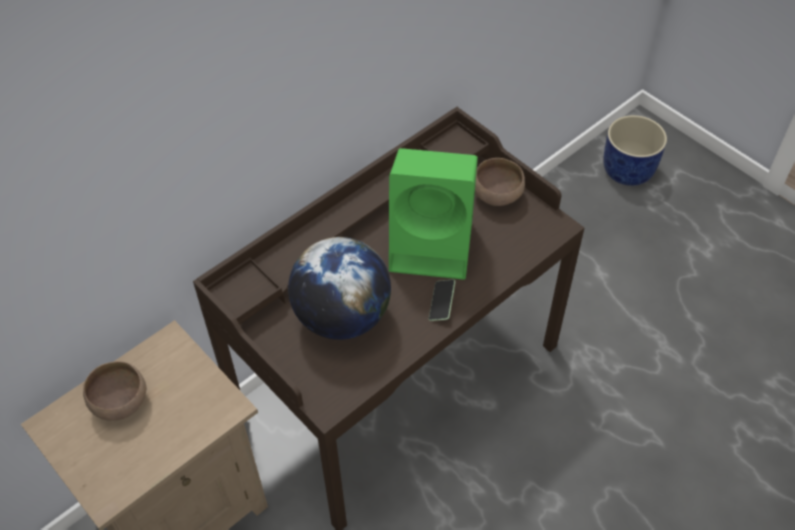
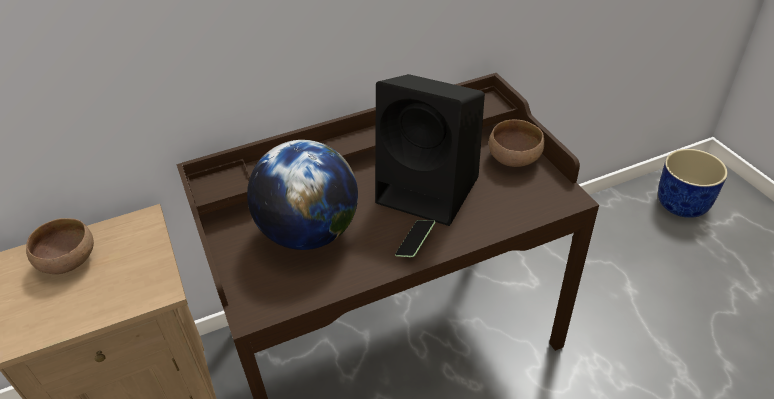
camera: 20 degrees right, 10 degrees down
green speaker [389,148,478,280] -> black speaker [375,74,485,226]

